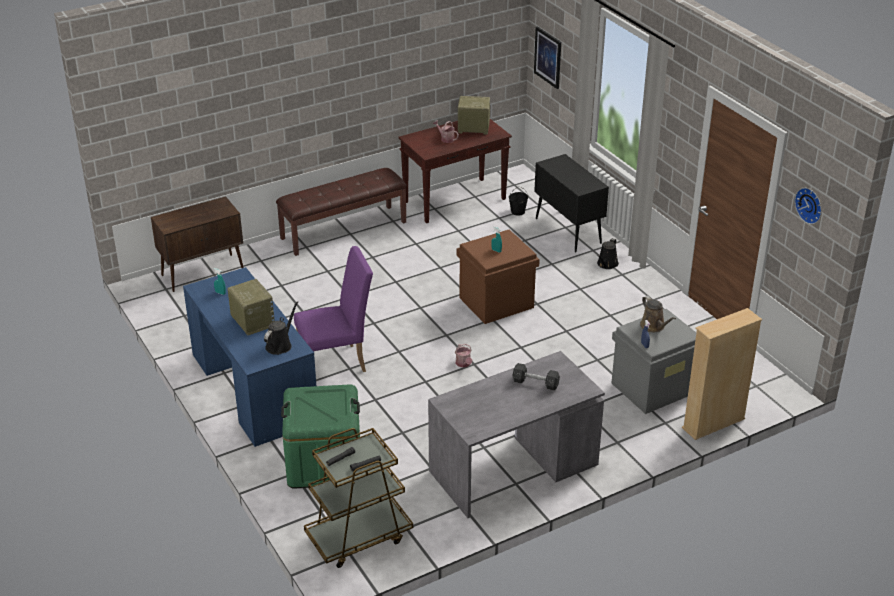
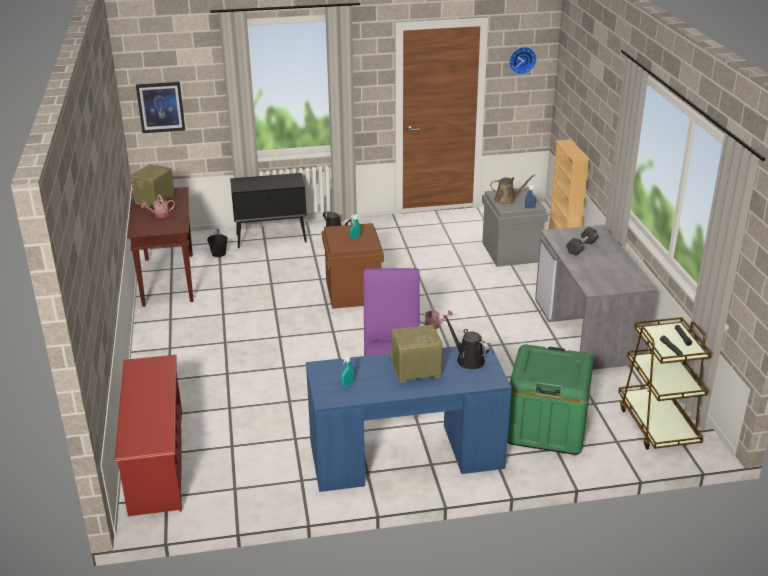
camera: 70 degrees left, 5 degrees down
brown cabinet [151,196,244,292] -> red shoe rack [114,355,182,516]
brown bench [276,168,407,256] -> none

